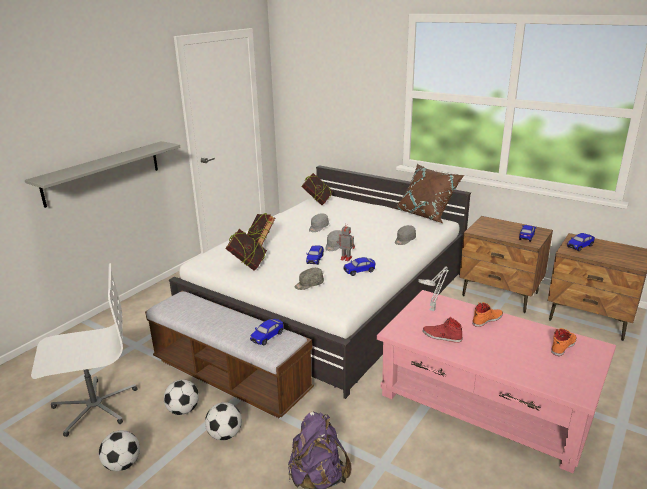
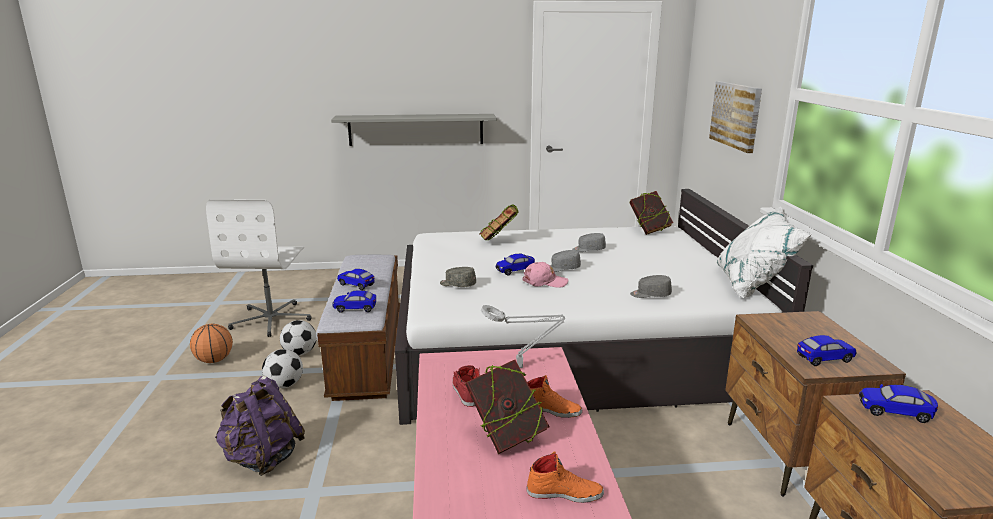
camera: 50 degrees right, 5 degrees down
white office chair [31,263,138,437] -> white office chair turned 60 degrees clockwise [206,199,311,337]
football [99,430,140,471] -> basketball [190,324,233,363]
book [225,229,267,271] -> book moved to [465,360,549,454]
toy robot [337,223,355,261] -> pink cap [523,262,569,288]
toy car [343,257,375,276] -> toy car moved to [337,269,374,290]
brown pillow [395,164,464,223] -> white pillow [717,207,812,298]
none -> picture [709,81,762,153]

